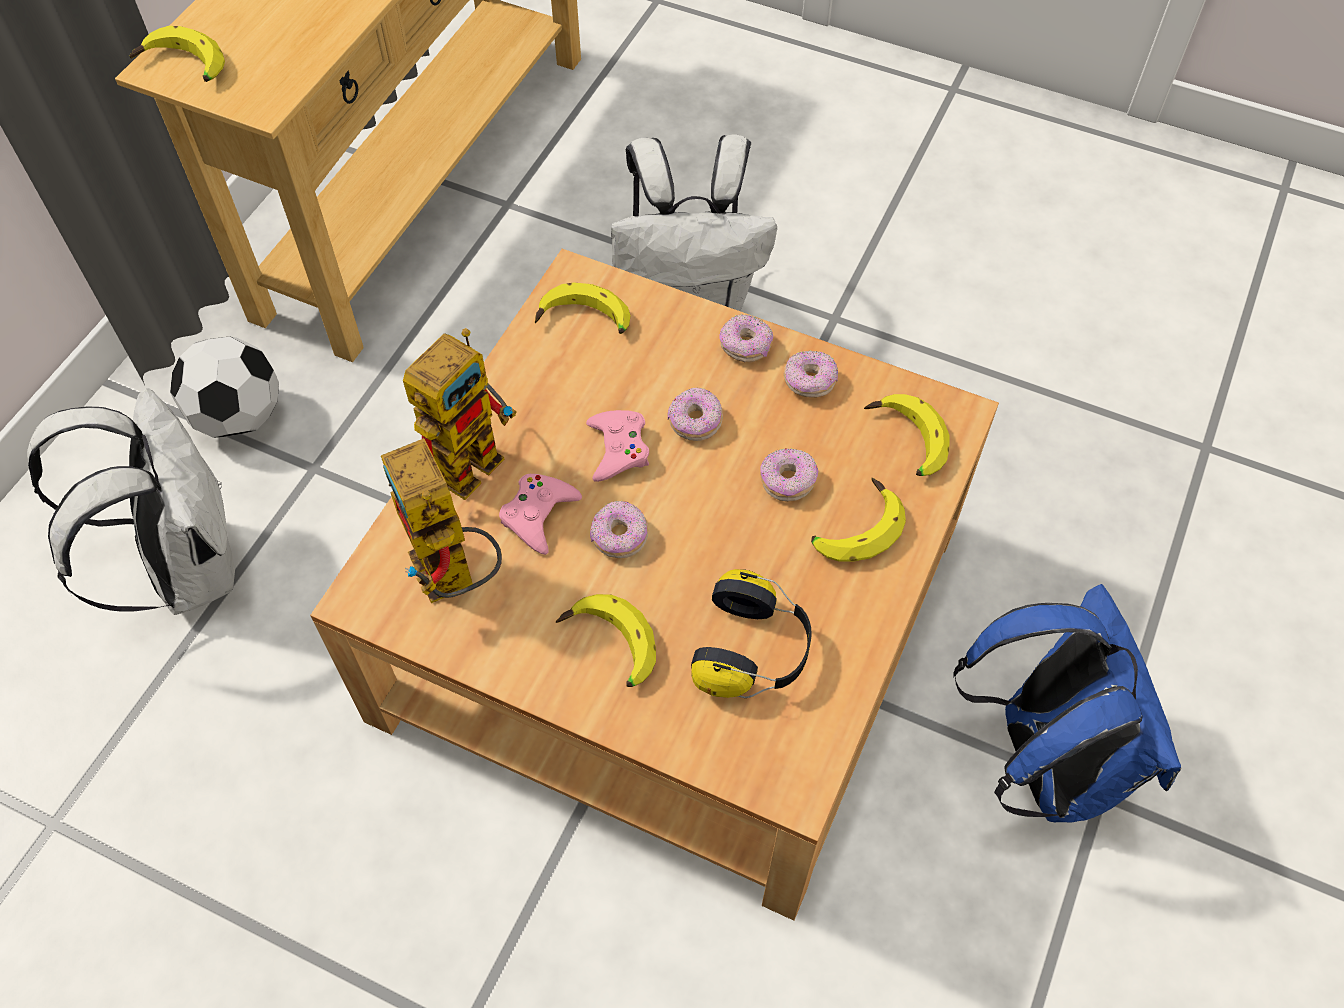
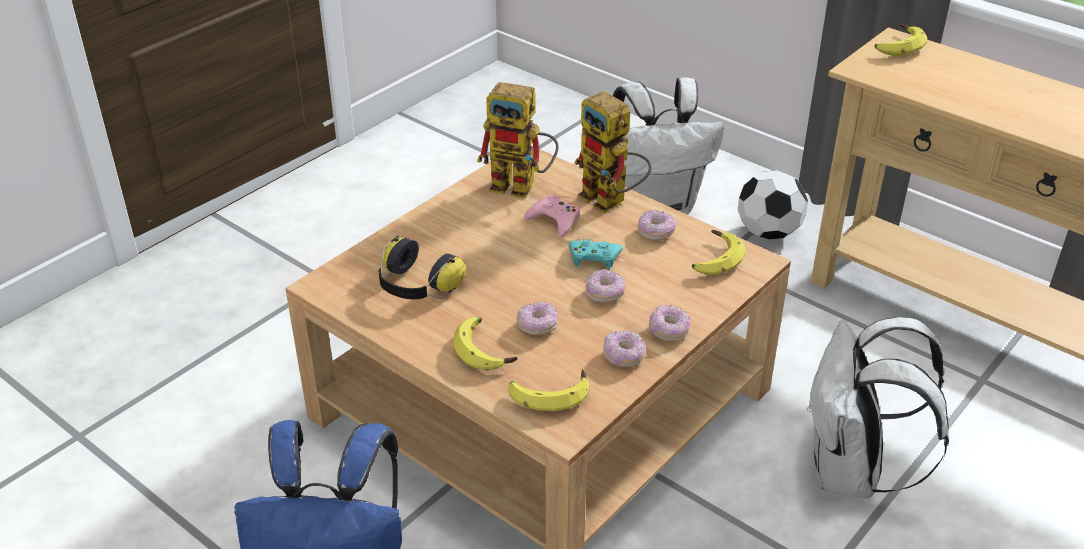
camera: 105 degrees right, 20 degrees down
toy robot [381,438,502,603] -> toy robot turned 150 degrees counterclockwise [477,82,559,198]
banana [556,594,656,687] -> none
pink game controller [586,410,649,482] -> turquoise game controller [569,239,623,270]
donut [590,501,648,558] -> donut moved to [638,210,676,241]

